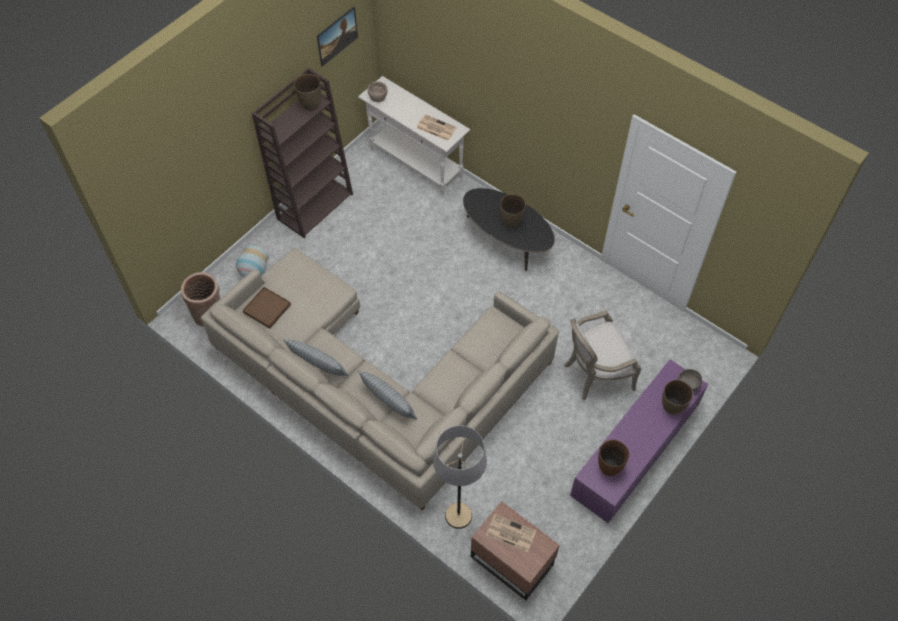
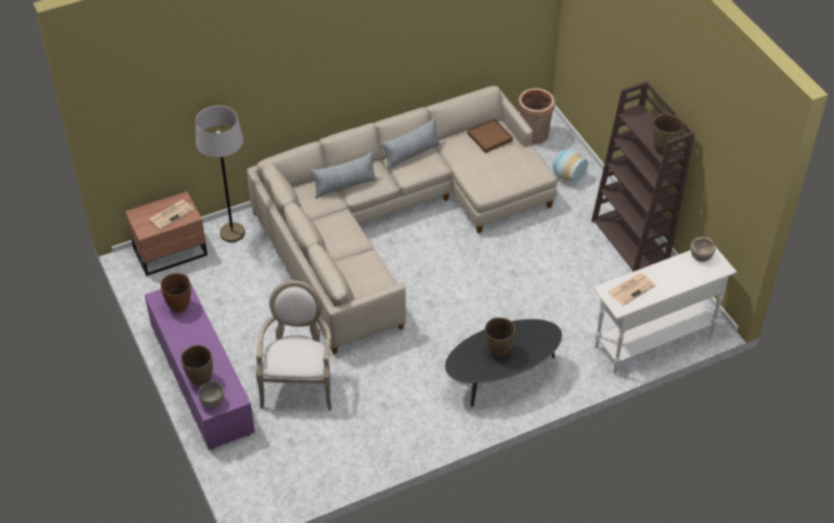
camera: 115 degrees right, 10 degrees down
picture [317,7,358,66] -> none

